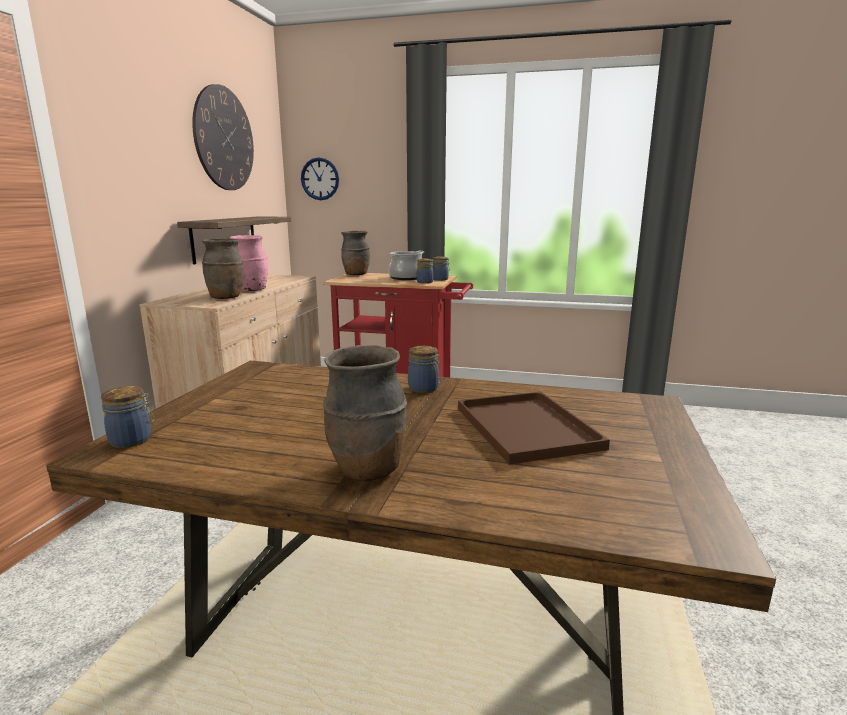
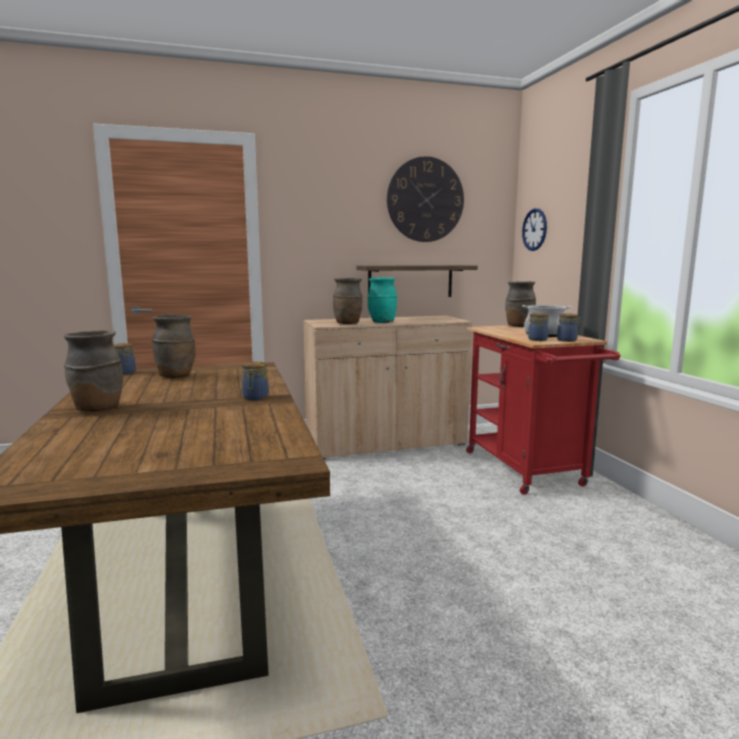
camera: 60 degrees right, 5 degrees down
pink vase [230,235,268,291] -> turquoise vase [368,277,398,323]
brown tray [458,391,610,465] -> none
none -> brown vase [152,314,196,378]

